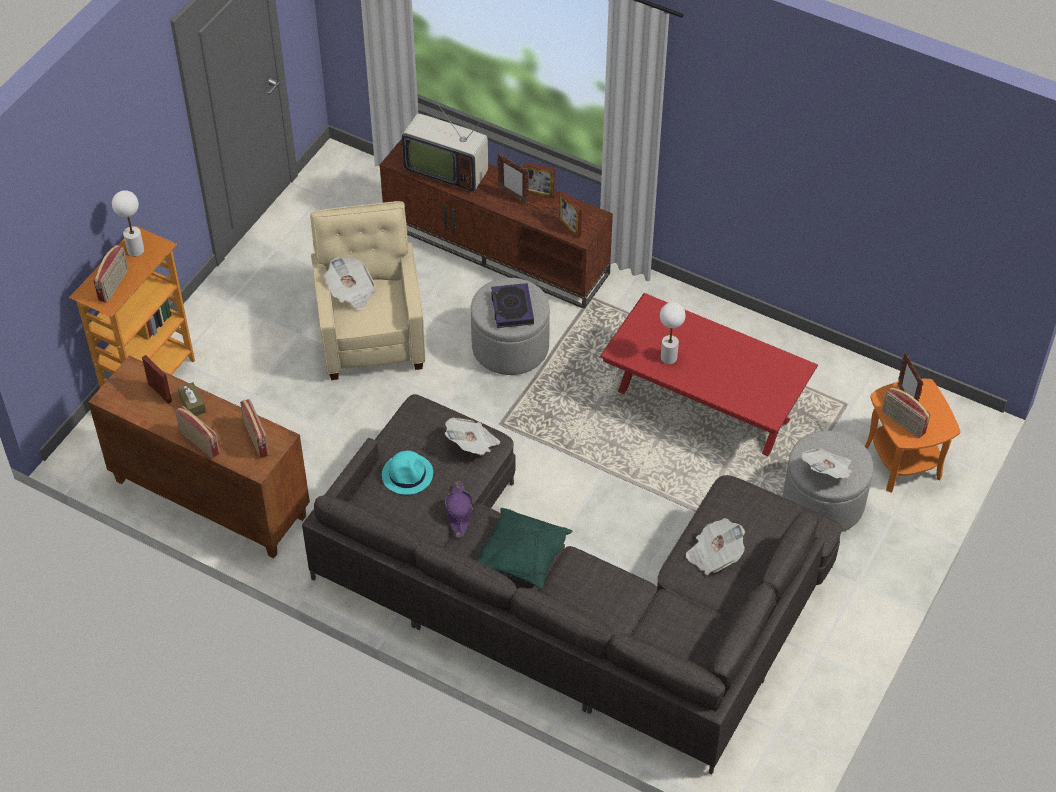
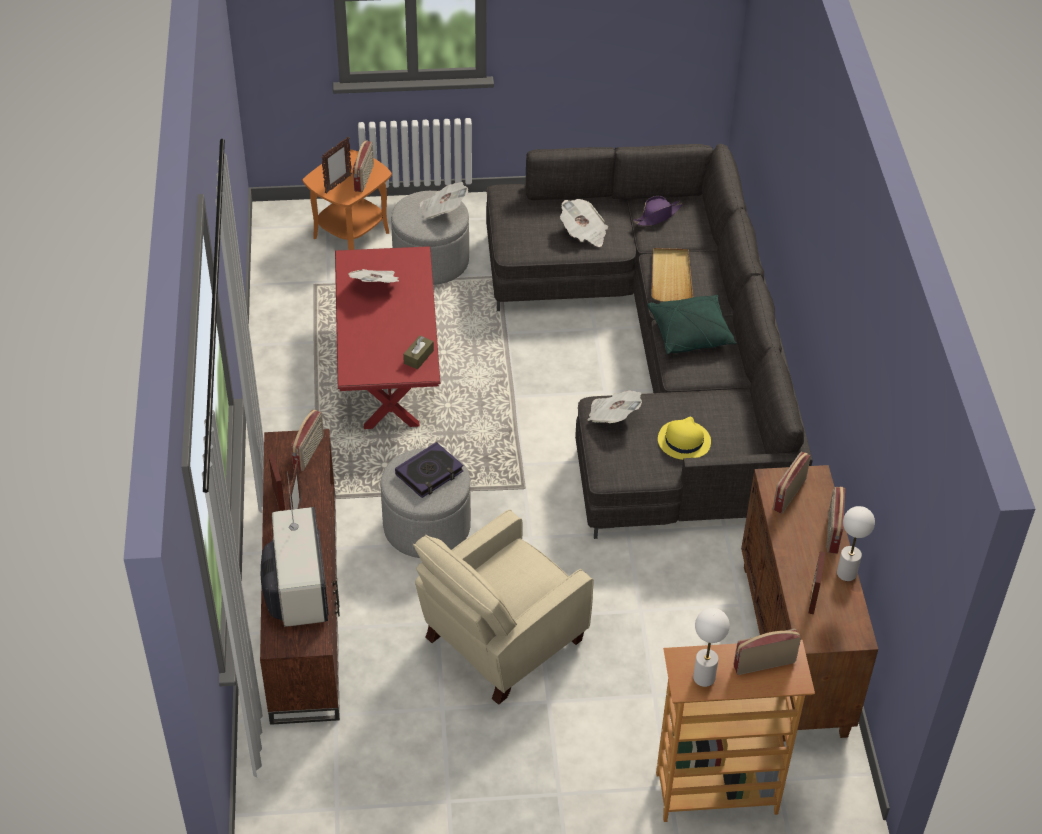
camera: 125 degrees left, 5 degrees down
brown tissue box [178,382,206,416] -> brown tissue box moved to [403,336,434,369]
newspaper [325,257,377,311] -> newspaper moved to [348,269,399,283]
turquoise hat [382,451,433,495] -> yellow hat [658,417,711,460]
purple hat [445,481,473,538] -> purple hat moved to [633,196,683,226]
picture frame [559,191,582,238] -> radio [291,410,324,471]
white table lamp [660,302,686,364] -> white table lamp moved to [837,506,875,581]
none -> beige tray [651,248,693,302]

